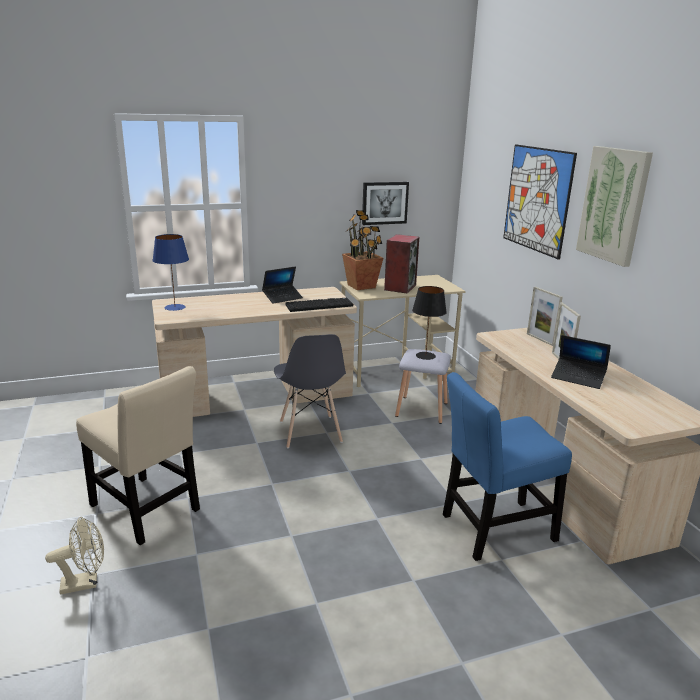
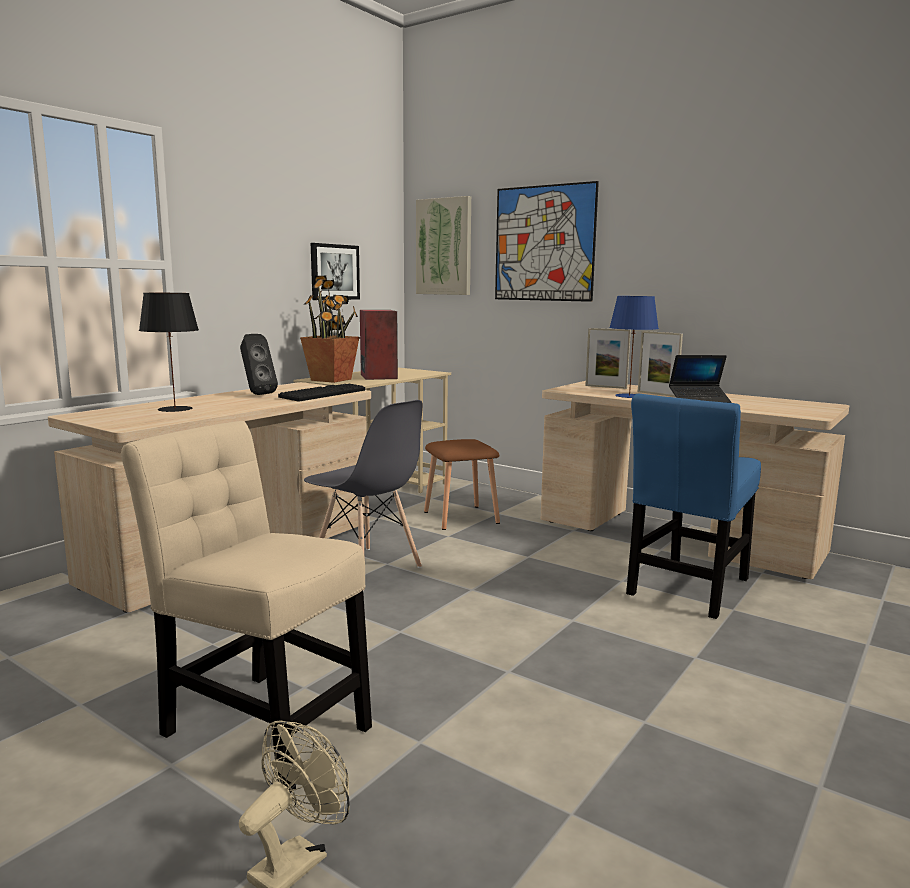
camera: 35 degrees left, 10 degrees down
beige chair [76,366,200,545] -> beige chair turned 150 degrees counterclockwise [121,421,372,793]
blue table lamp [152,234,189,311] -> blue table lamp moved to [609,296,659,398]
laptop [262,266,303,304] -> black speaker [240,334,278,395]
grey stool [395,349,451,424] -> brown stool [424,439,500,530]
black table lamp [412,286,447,360] -> black table lamp moved to [139,293,199,412]
picture [576,146,653,267] -> picture moved to [416,196,471,295]

